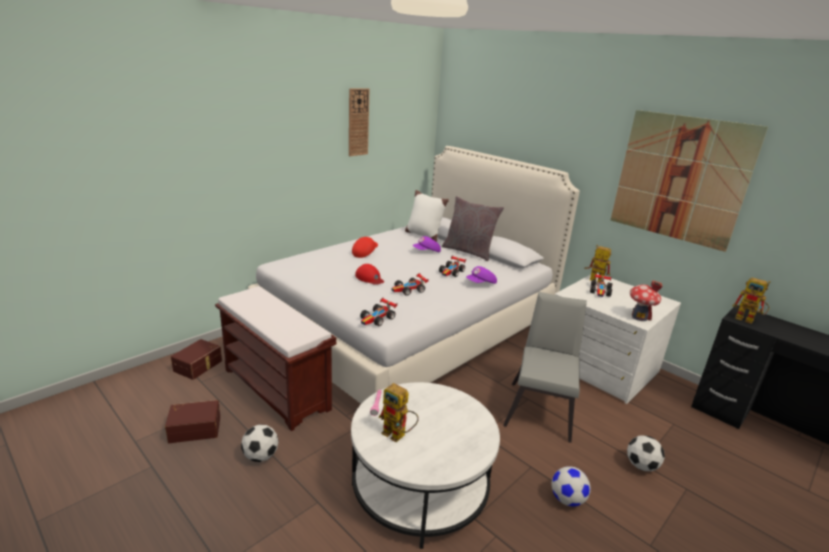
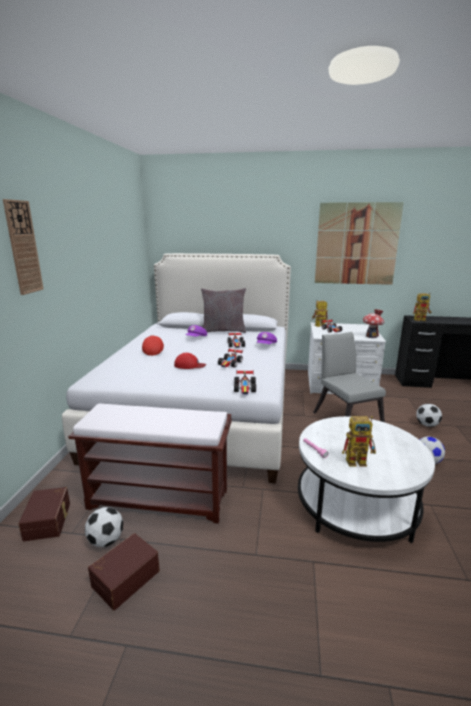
camera: 35 degrees left, 5 degrees down
football [241,424,279,462] -> football moved to [85,507,123,547]
wall clock [349,88,370,156] -> wall clock moved to [3,199,44,295]
white pillow [405,190,449,242] -> none

